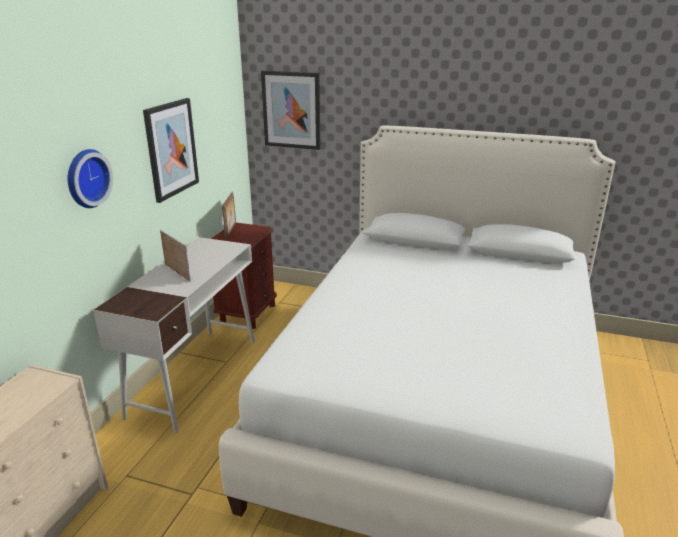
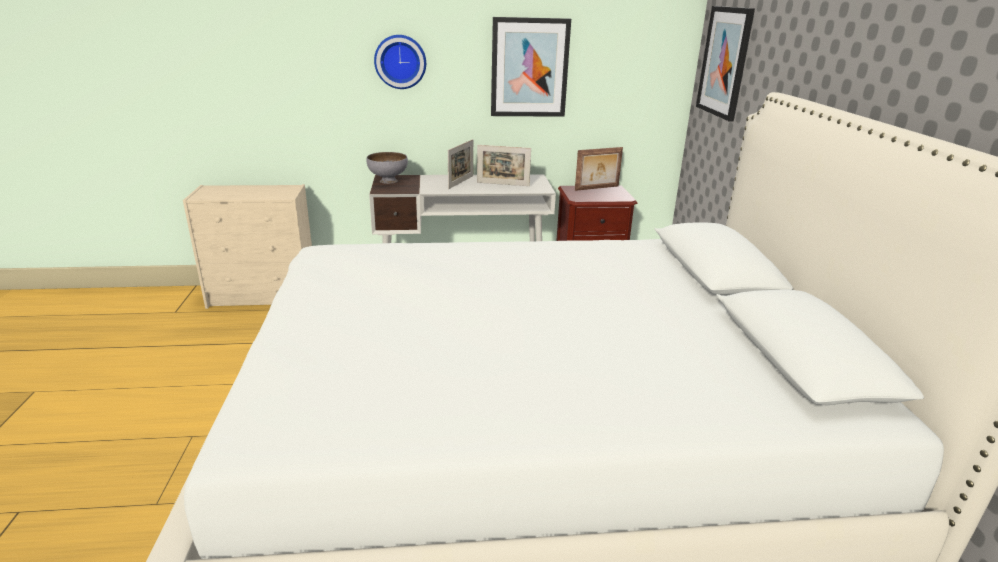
camera: 65 degrees right, 0 degrees up
none -> grey bowl [367,152,408,184]
none -> picture frame [477,145,531,186]

